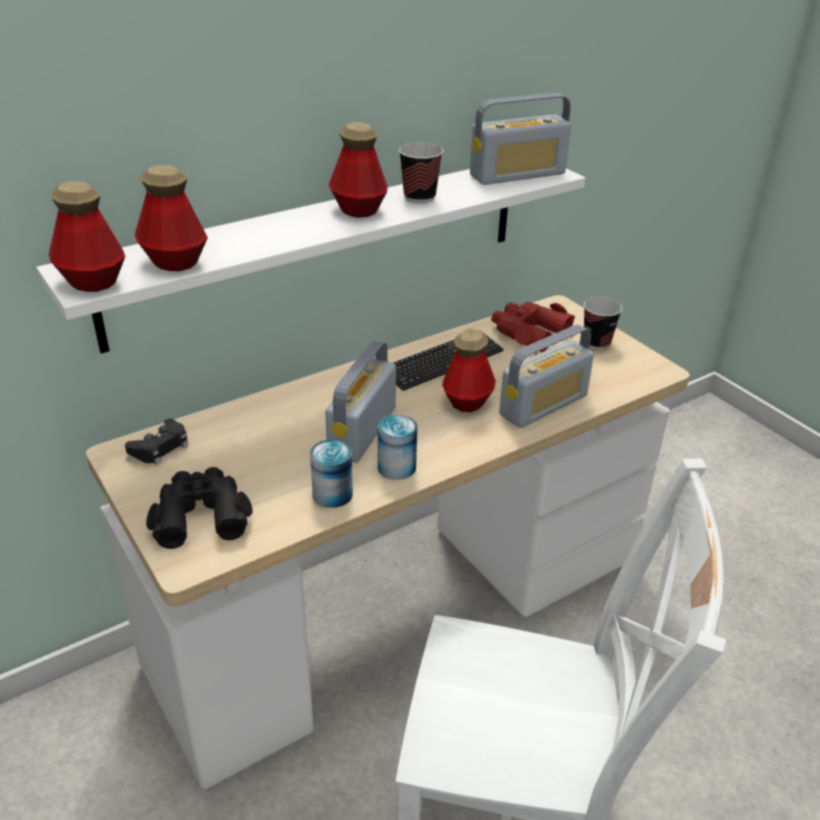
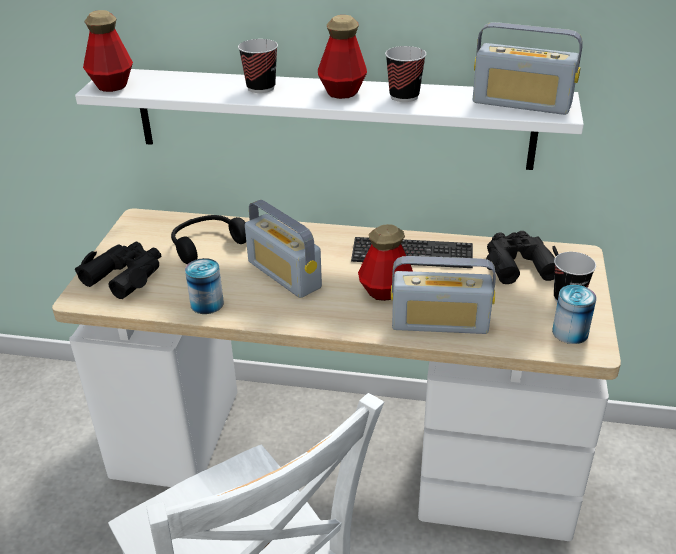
camera: 45 degrees right, 0 degrees up
black game controller [125,418,188,465] -> none
bottle [135,165,208,271] -> none
radio [325,340,396,463] -> radio turned 105 degrees counterclockwise [245,199,322,298]
can [378,415,417,480] -> can moved to [552,285,596,344]
red binoculars [491,302,575,352] -> black binoculars [486,231,558,284]
none -> black headphones [171,215,246,264]
none -> cup [238,39,278,93]

